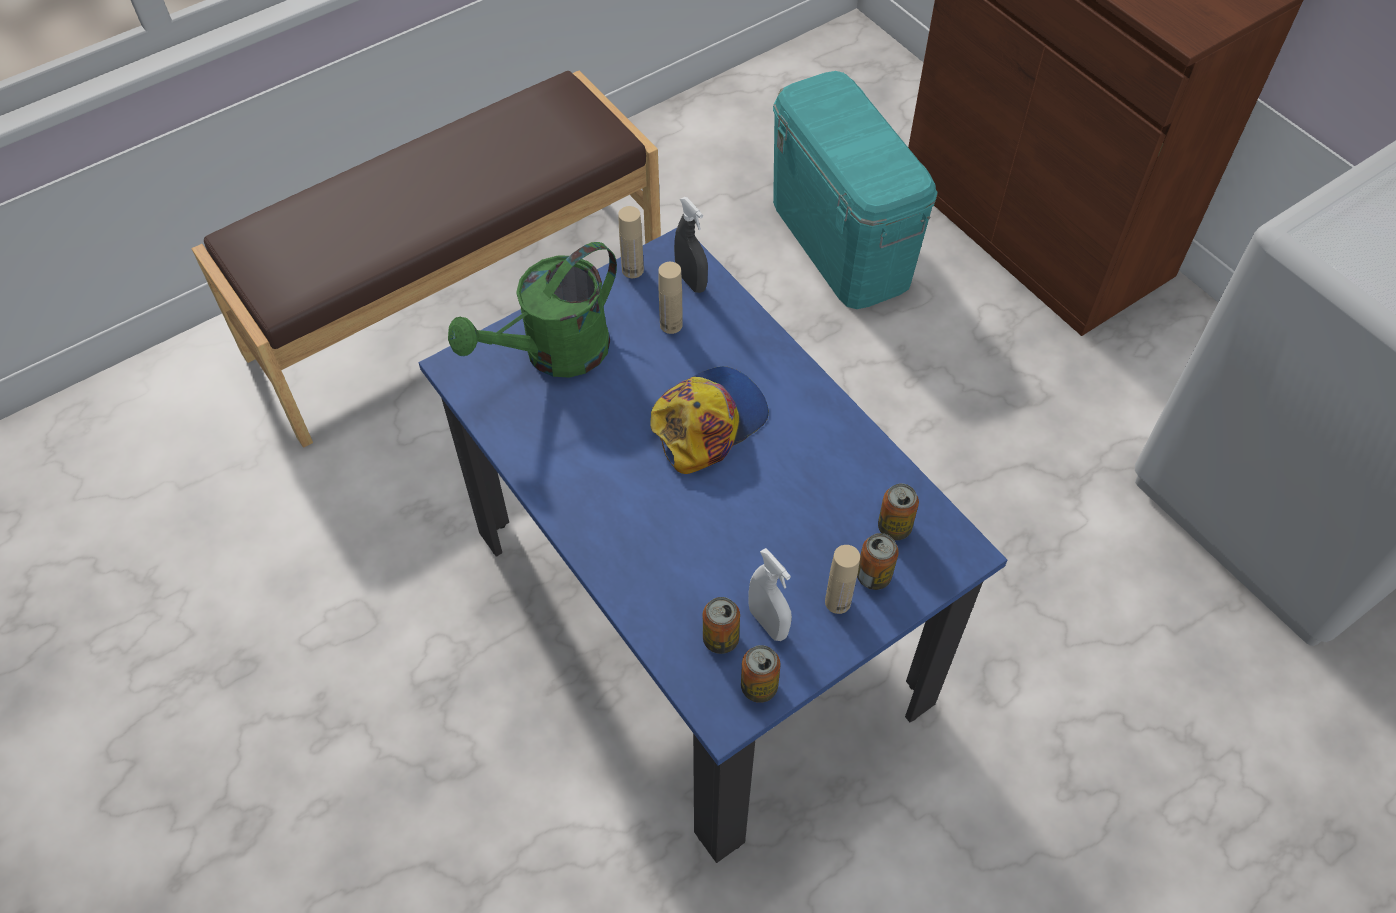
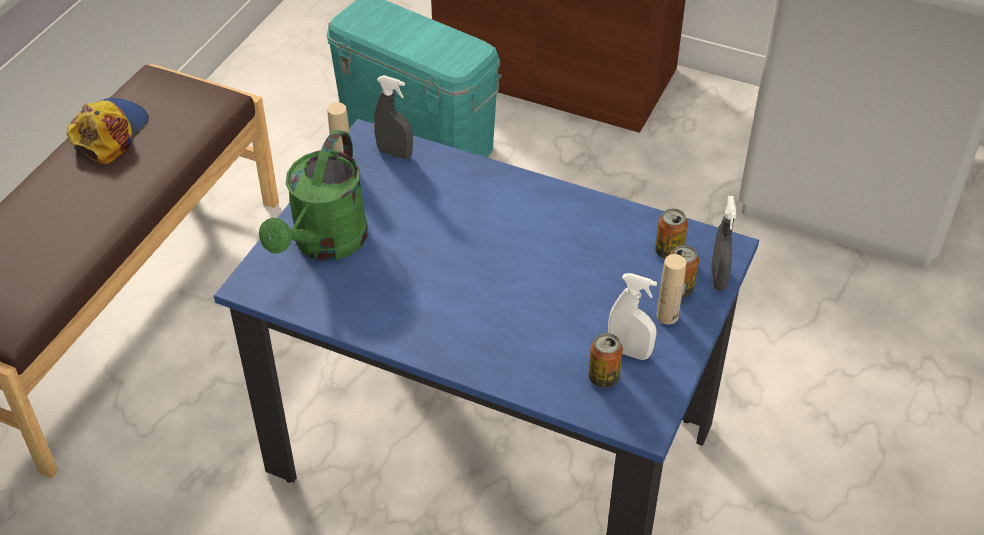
camera: 30 degrees left, 10 degrees down
cap [650,366,769,474] -> cap moved to [67,98,149,164]
beige bottle [658,262,683,334] -> none
can [741,645,780,703] -> none
none -> grey spray bottle [711,196,736,291]

